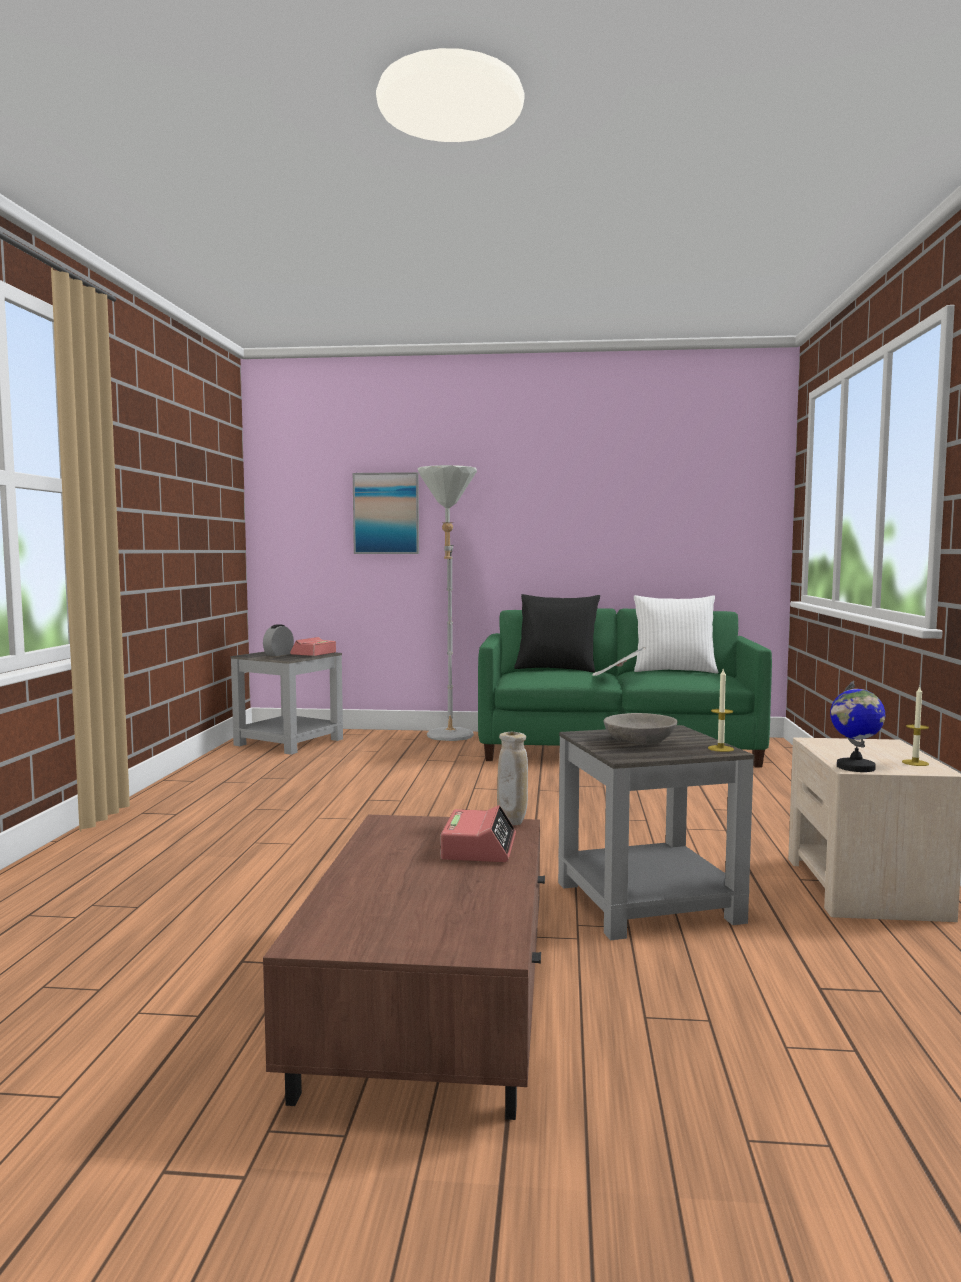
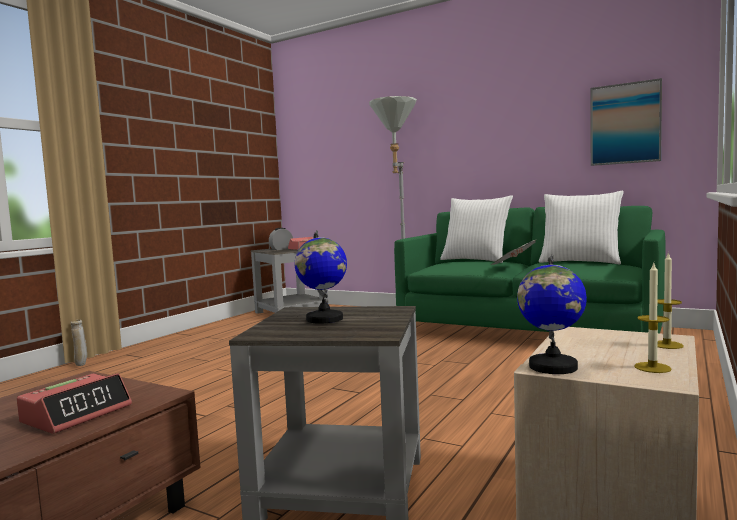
camera: 25 degrees right, 0 degrees up
picture [353,472,419,554] -> picture moved to [591,78,662,166]
beige vase [497,732,528,825] -> beige vase moved to [71,320,87,366]
black pillow [514,594,600,673] -> white pillow [440,195,513,263]
grey bowl [603,713,678,745] -> globe [294,230,347,324]
candle [708,669,734,752] -> candle moved to [657,252,684,349]

